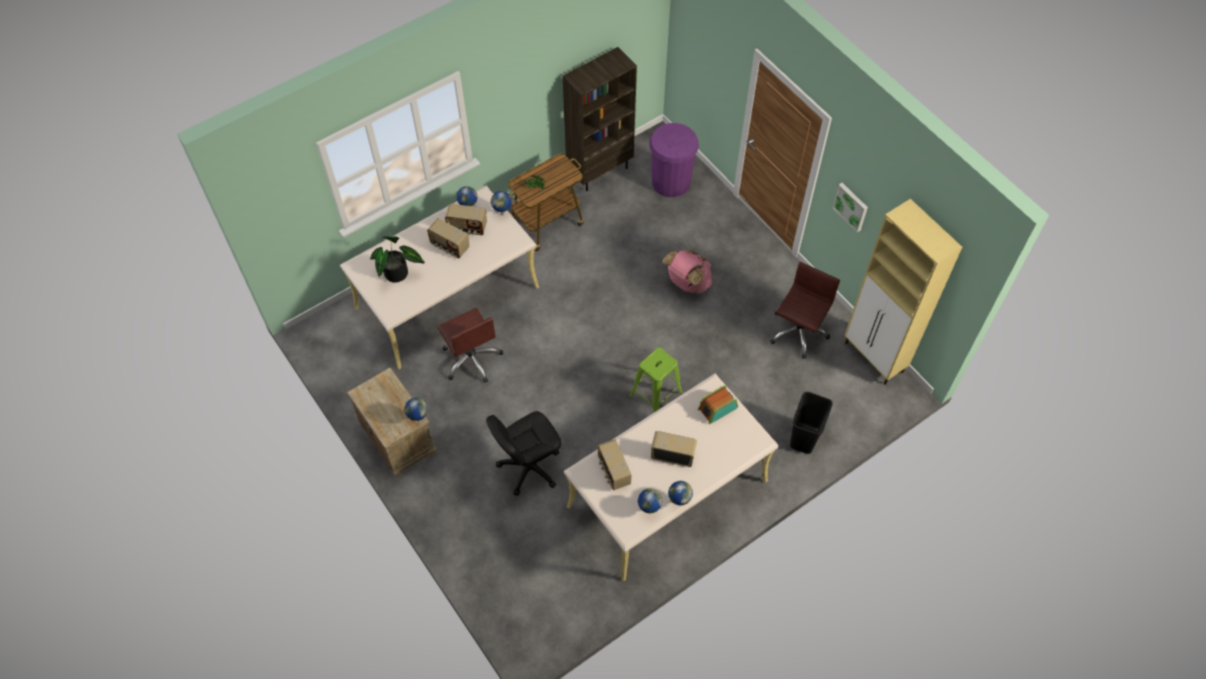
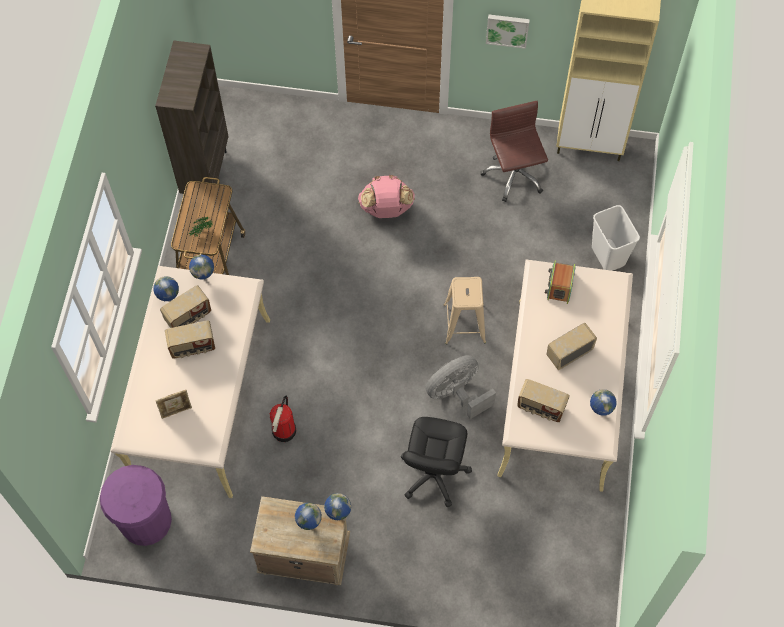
camera: 45 degrees left, 5 degrees up
potted plant [370,236,425,282] -> picture frame [155,390,192,419]
brown office chair [437,308,503,383] -> fire extinguisher [270,396,296,442]
green stool [629,347,683,412] -> beige stool [443,277,486,344]
purple trash can [649,123,699,197] -> purple trash can moved to [100,465,172,546]
globe [668,481,693,505] -> globe moved to [295,503,322,530]
black trash can [790,392,833,454] -> white trash can [592,205,640,271]
none -> grey fan [425,355,496,419]

